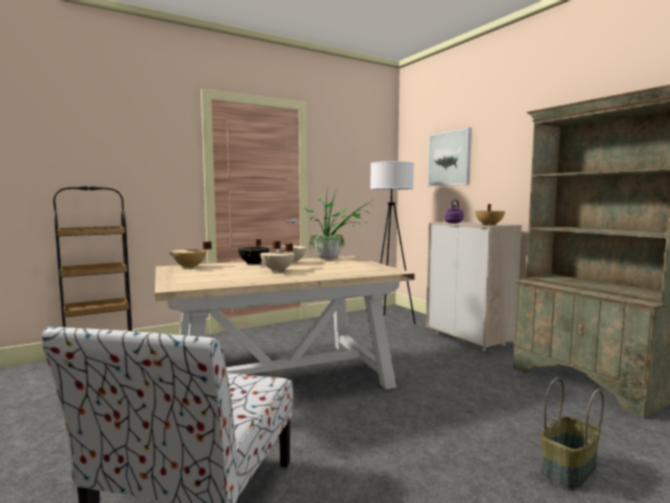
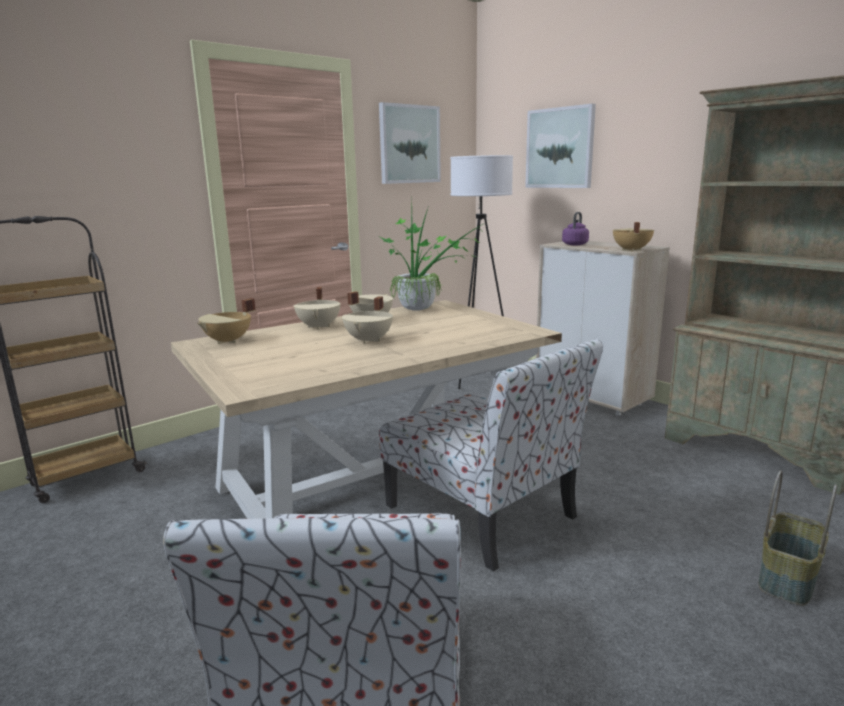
camera: 10 degrees left, 10 degrees up
black cooking pot [238,239,269,265] -> beige cooking pot [294,287,341,330]
none -> picture [379,102,441,184]
none -> chair [379,339,603,571]

